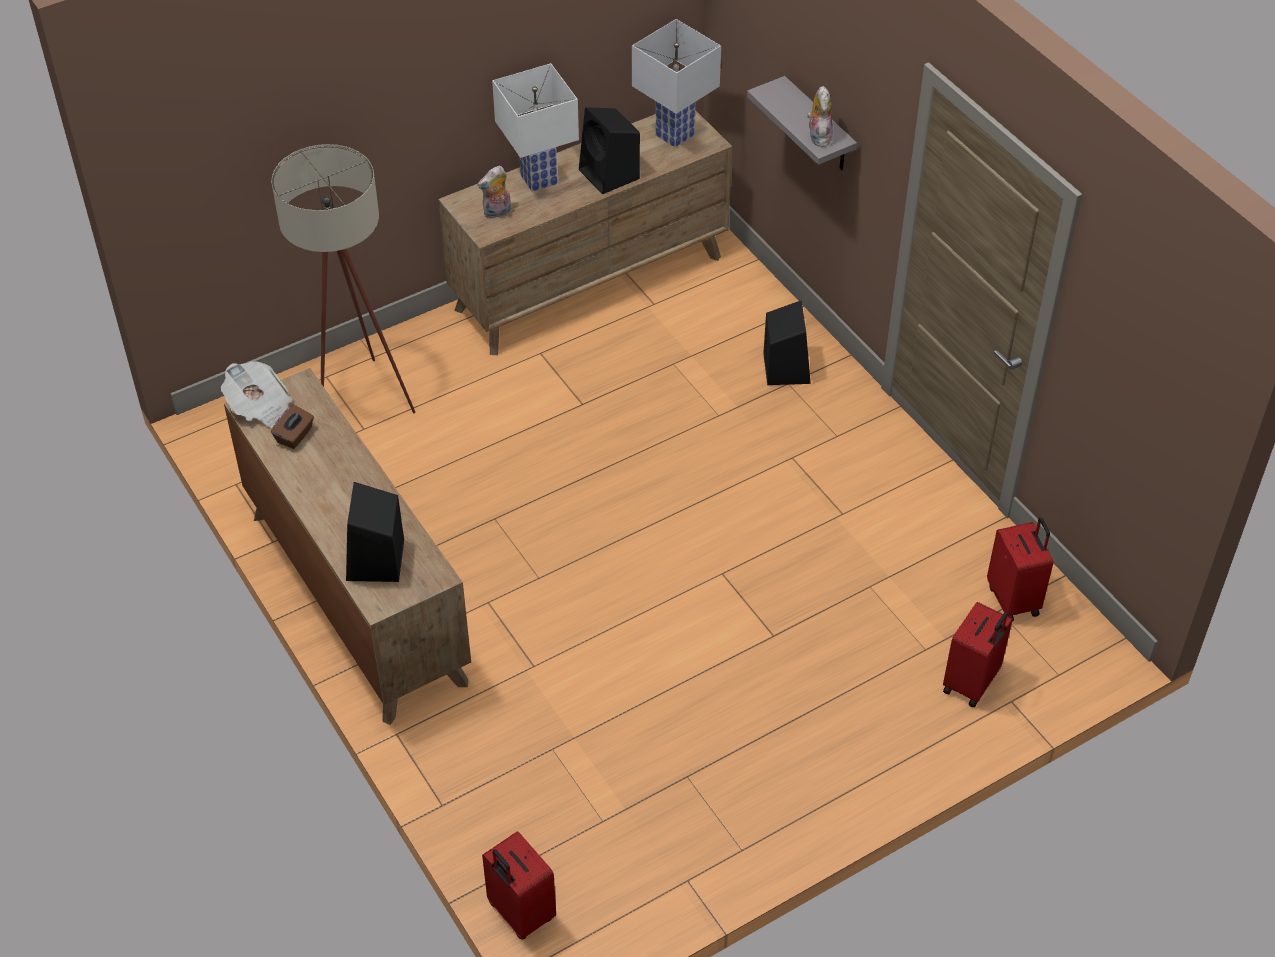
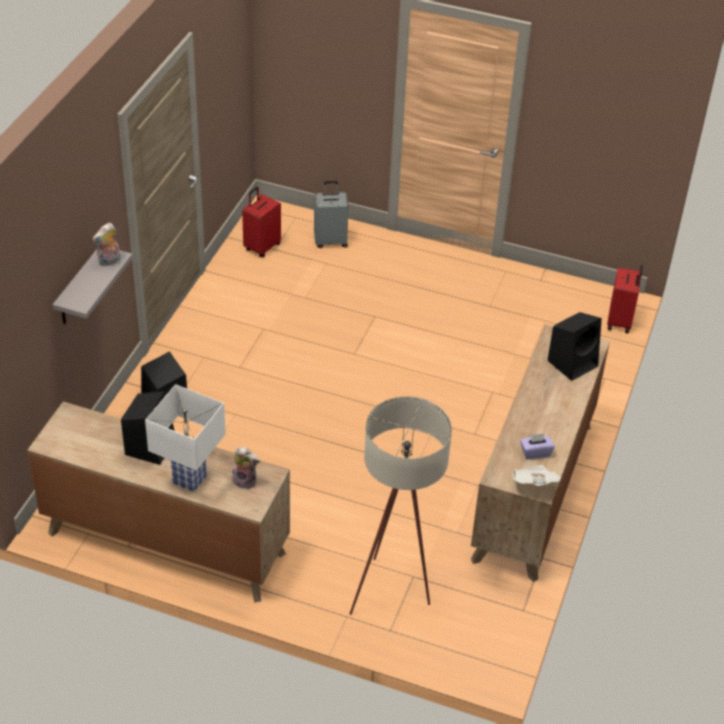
camera: 130 degrees left, 5 degrees down
brown tissue box [271,405,314,449] -> purple tissue box [520,434,555,459]
white table lamp [632,19,721,147] -> none
red suitcase [943,602,1013,708] -> grey suitcase [314,181,349,248]

